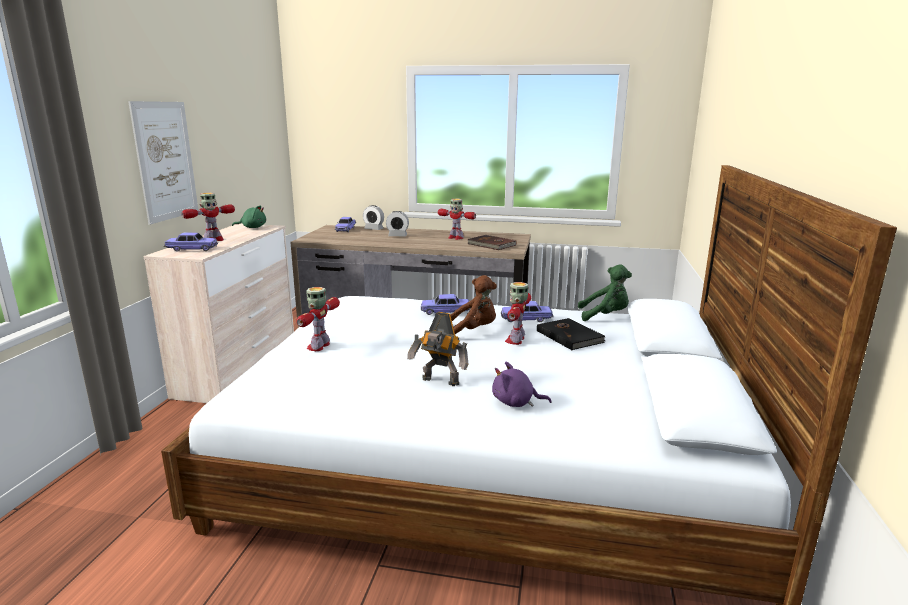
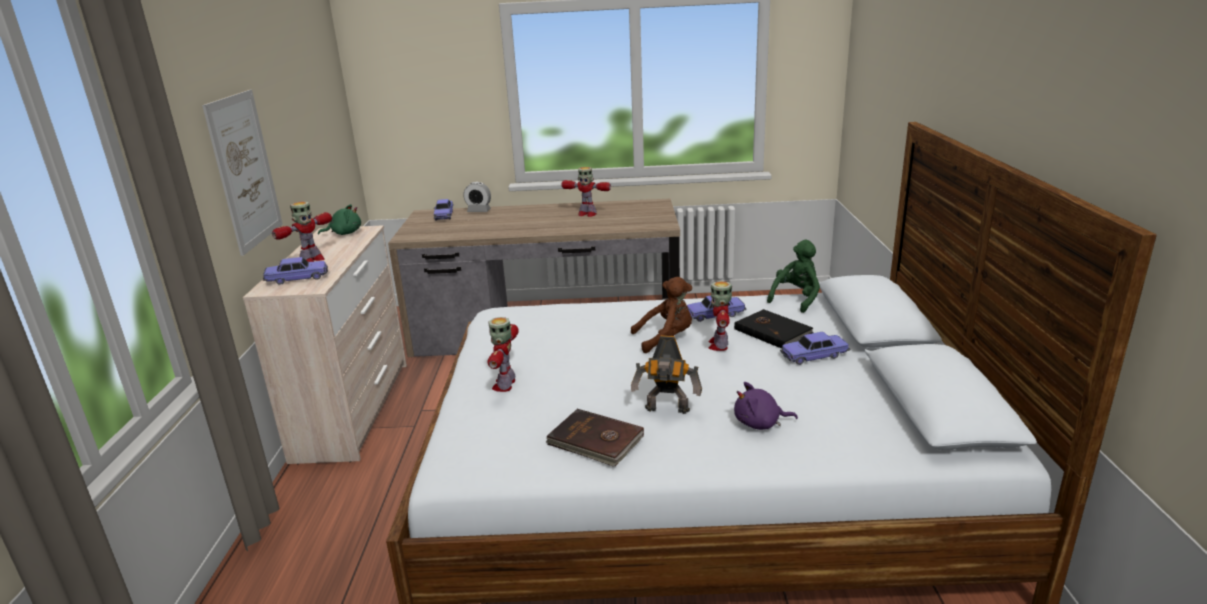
camera: 10 degrees left, 5 degrees up
alarm clock [386,211,409,236] -> none
toy car [421,294,471,315] -> toy car moved to [780,332,850,365]
brown book [467,235,516,250] -> brown book moved to [546,409,644,467]
green plush toy [578,264,632,321] -> green plush toy turned 45 degrees counterclockwise [767,240,820,313]

